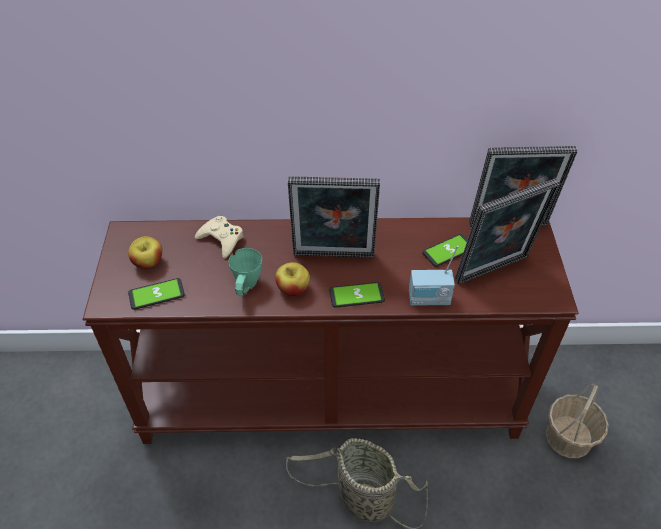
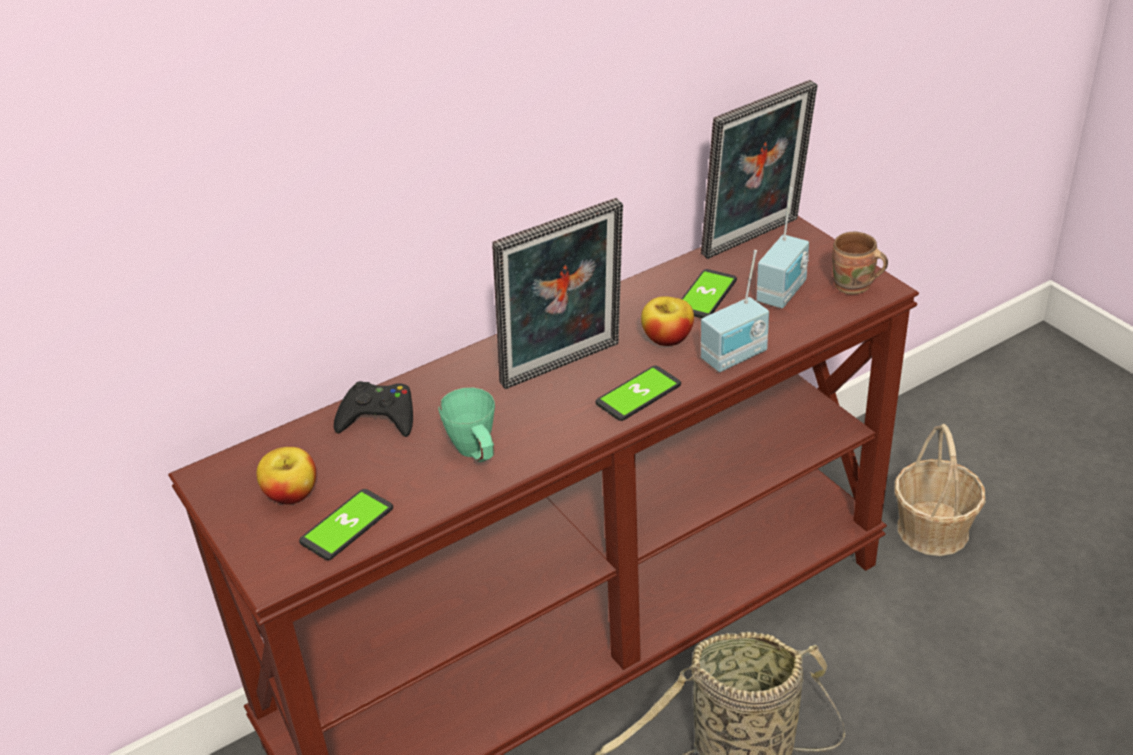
camera: 30 degrees left, 10 degrees down
beige game controller [195,216,243,259] -> black game controller [334,381,413,437]
apple [275,262,310,296] -> apple moved to [641,296,694,346]
picture frame [455,178,560,284] -> radio [756,187,809,308]
none -> brown mug [832,231,888,295]

